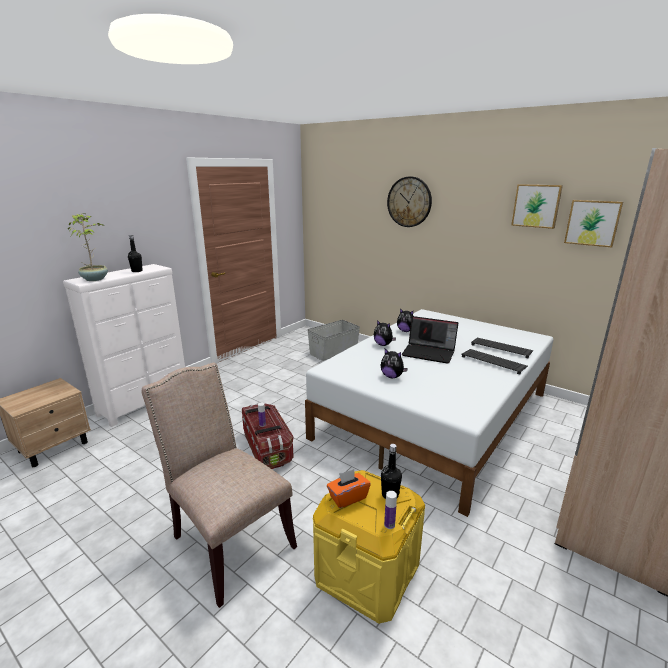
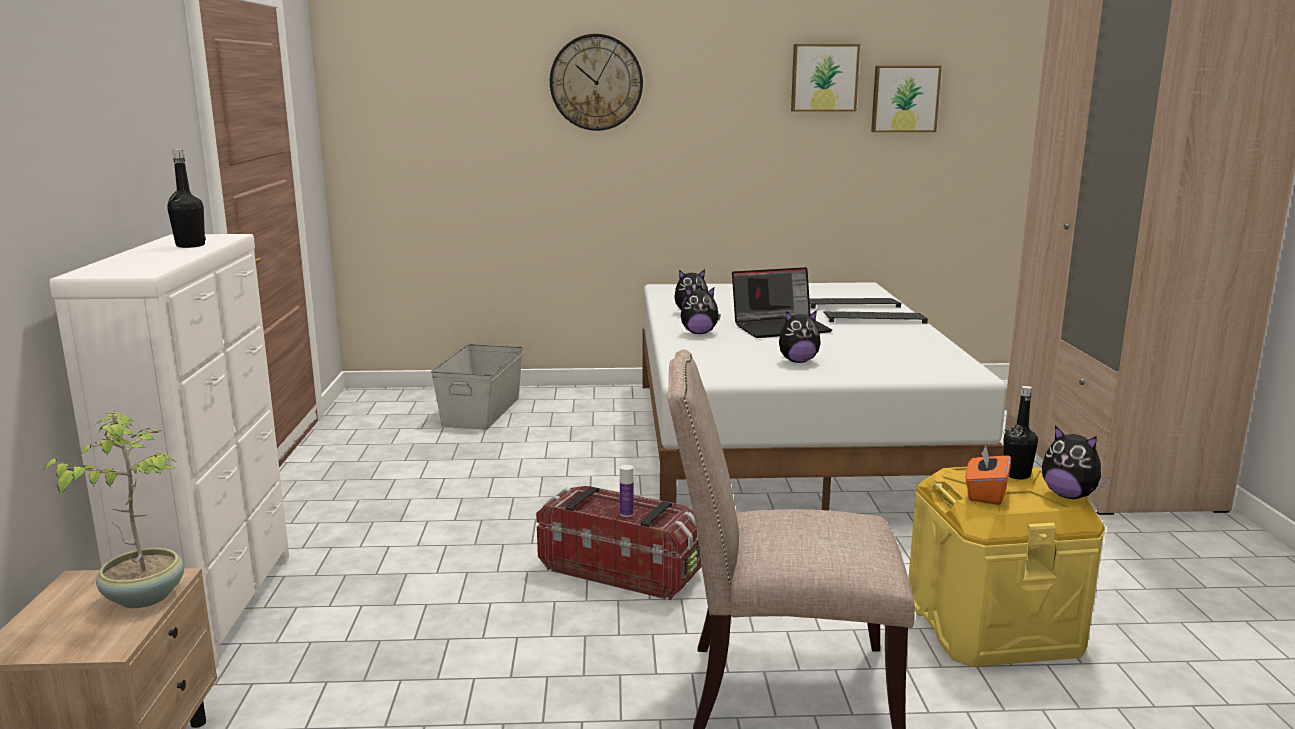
camera: 40 degrees left, 5 degrees down
potted plant [68,213,108,281] -> potted plant moved to [41,411,184,608]
bottle [384,491,397,529] -> plush toy [1042,425,1111,499]

